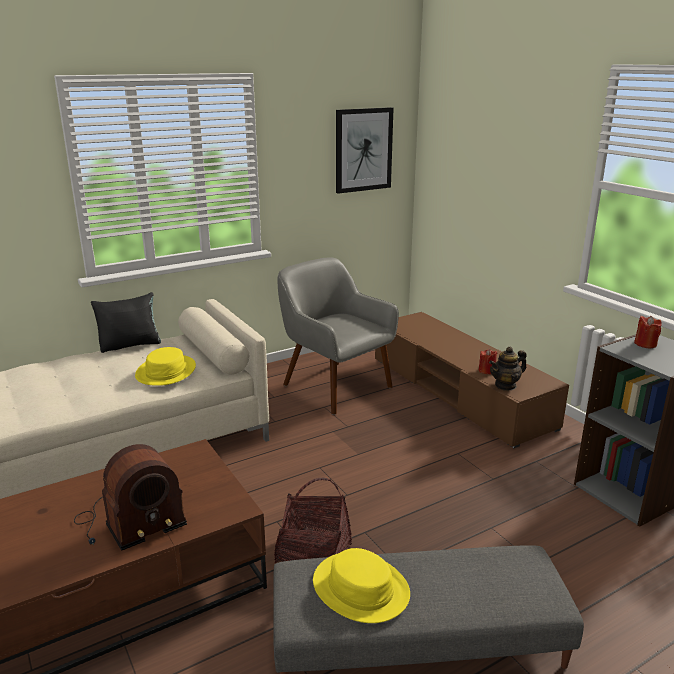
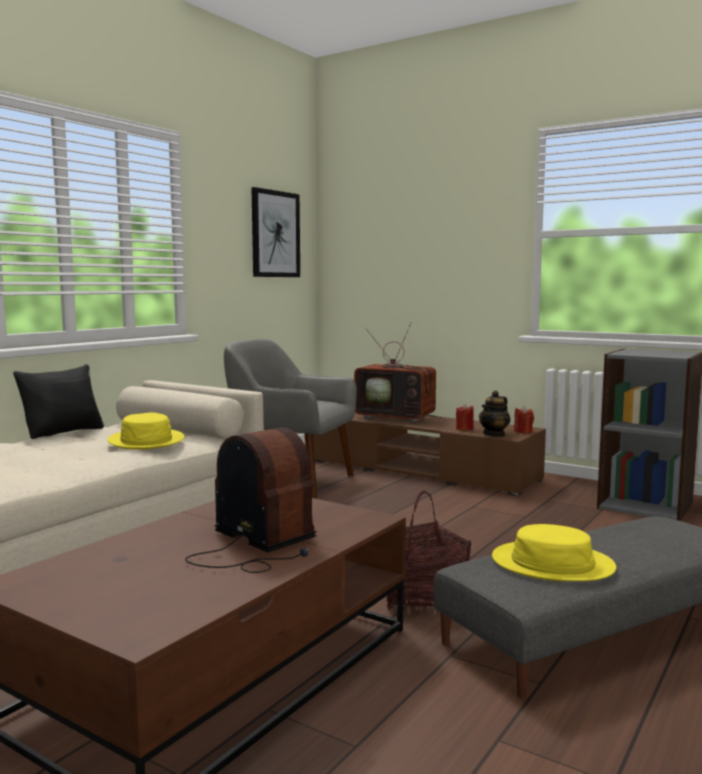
camera: 25 degrees left, 15 degrees down
radio [74,444,187,551] -> radio turned 75 degrees counterclockwise [185,427,317,573]
red candle [634,316,662,348] -> red candle moved to [514,406,534,434]
none -> television [354,322,445,422]

